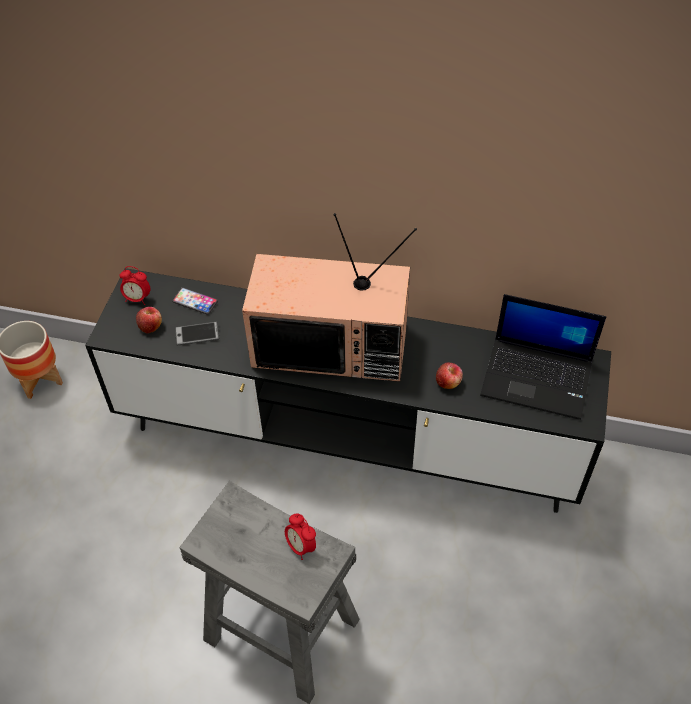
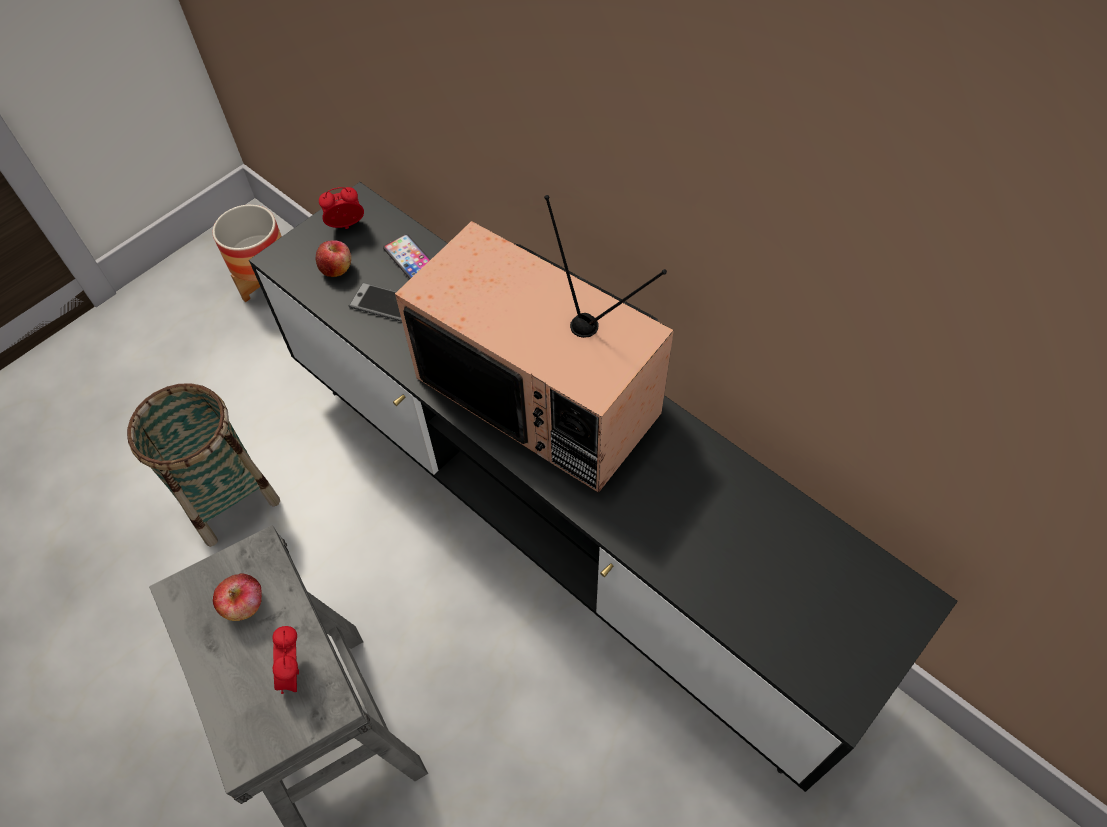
camera: 30 degrees right, 5 degrees up
alarm clock [120,266,150,305] -> alarm clock turned 120 degrees clockwise [319,187,364,229]
apple [436,362,463,389] -> apple moved to [213,573,262,621]
laptop [480,294,606,420] -> none
none -> basket [127,383,280,547]

